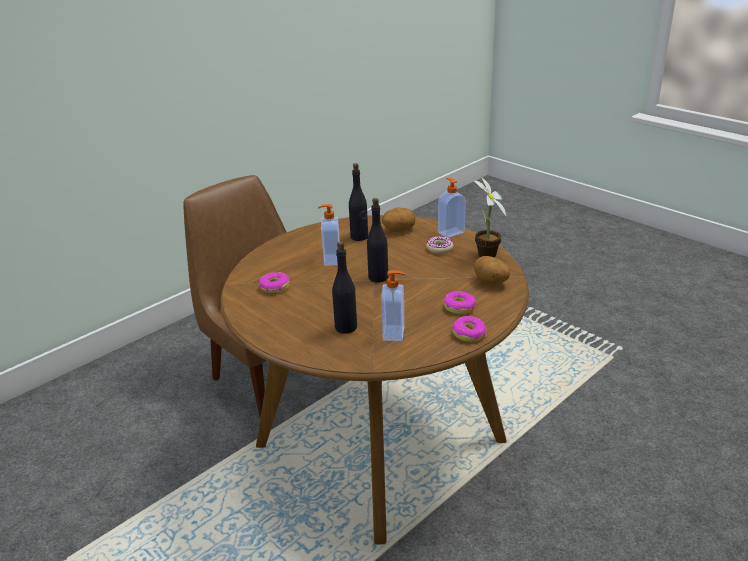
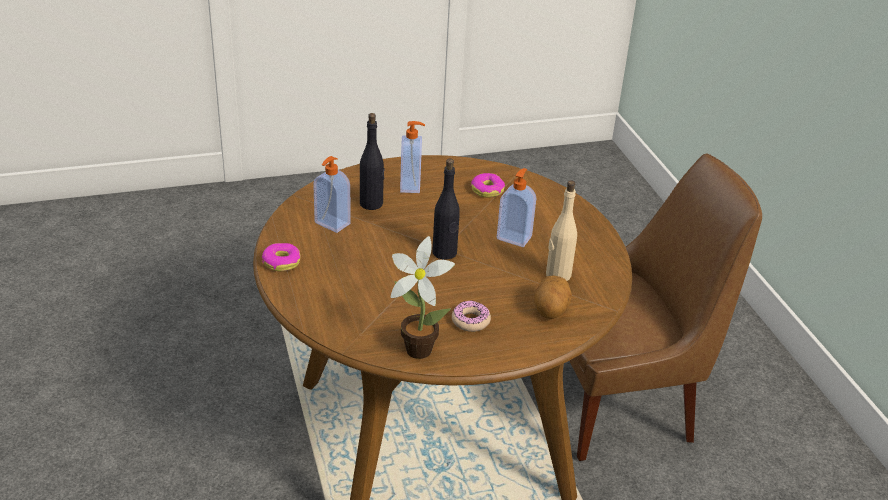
camera: 115 degrees right, 5 degrees up
black bottle [349,163,368,241] -> beige bottle [546,180,577,281]
soap dispenser [438,178,466,238] -> soap dispenser moved to [400,121,425,193]
donut [443,291,477,314] -> none
potato [474,256,510,284] -> none

